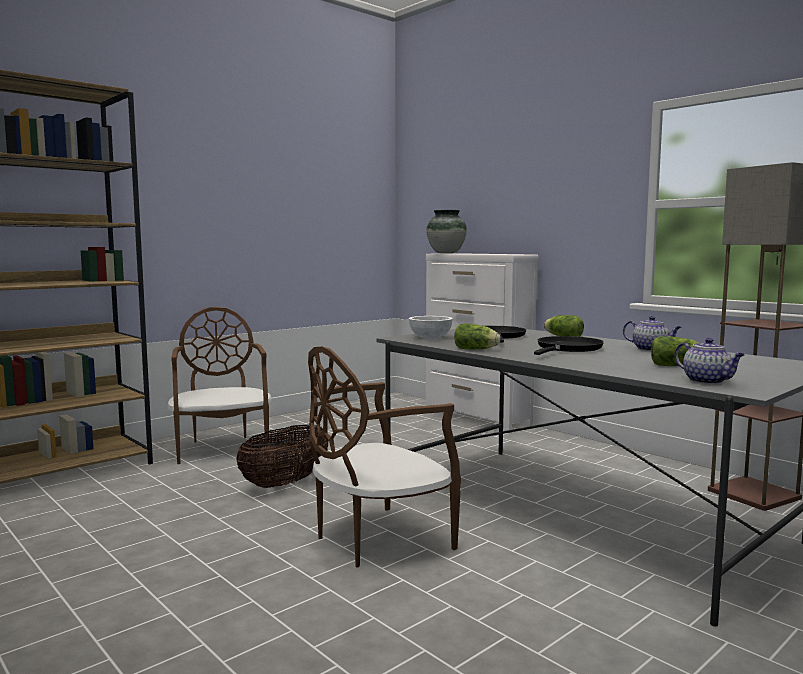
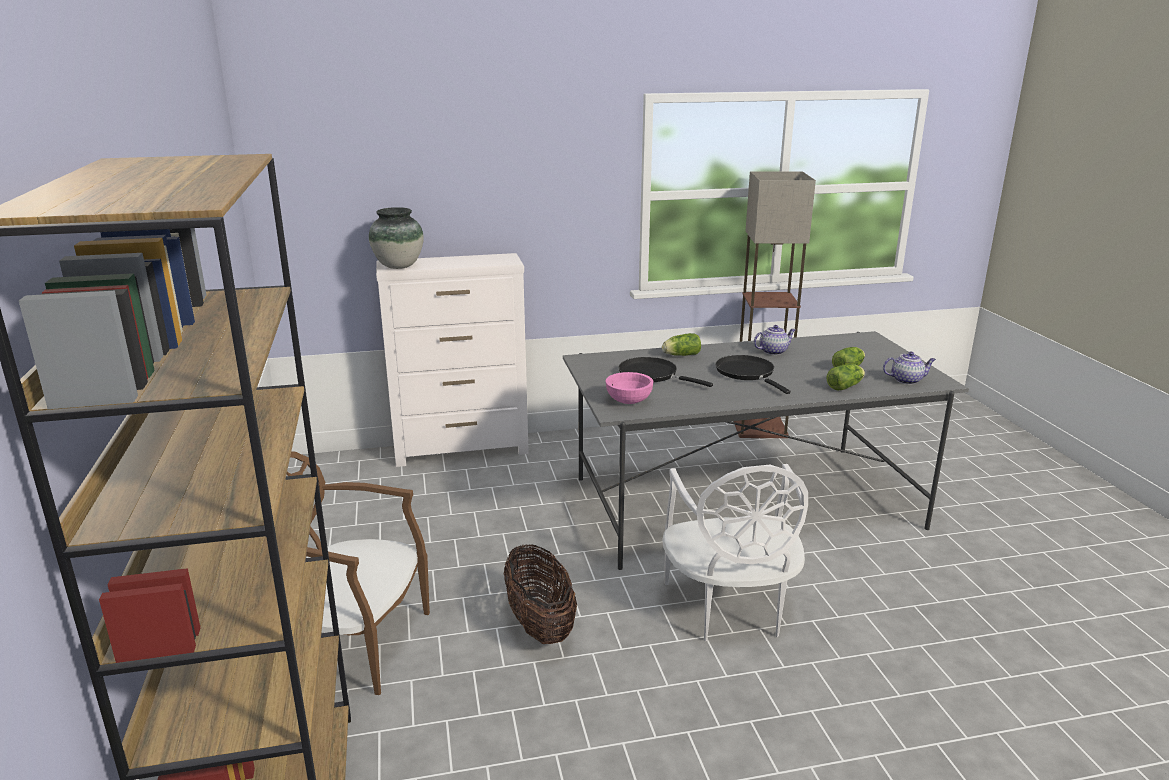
camera: 60 degrees left, 15 degrees up
brown chair [308,347,461,568] -> white chair [662,464,808,641]
white bowl [409,316,453,339] -> pink bowl [606,372,653,404]
lettuce [454,324,500,350] -> lettuce moved to [827,364,865,391]

